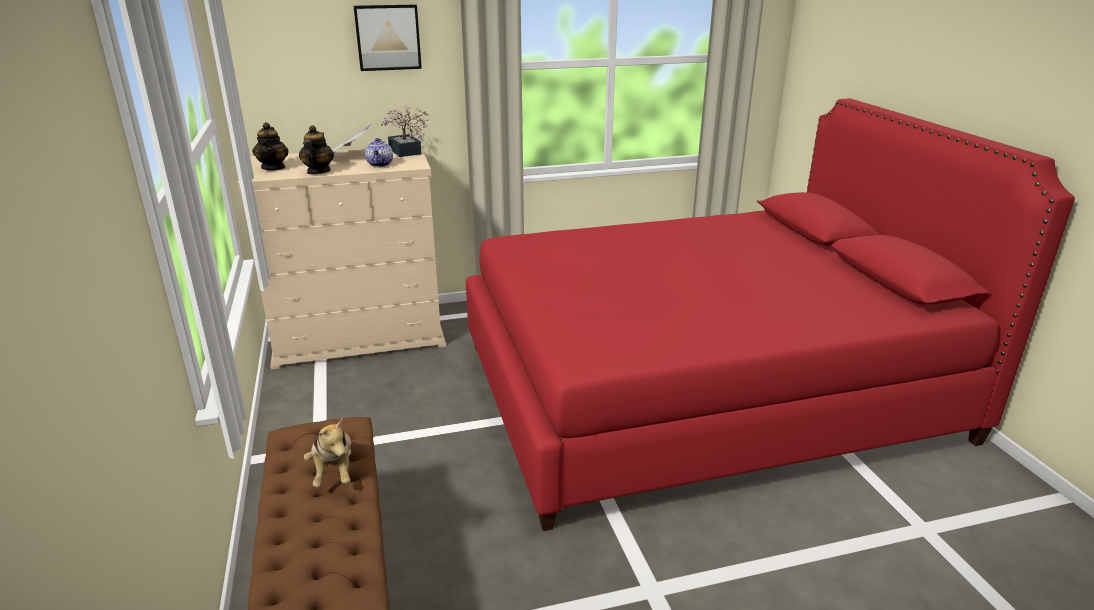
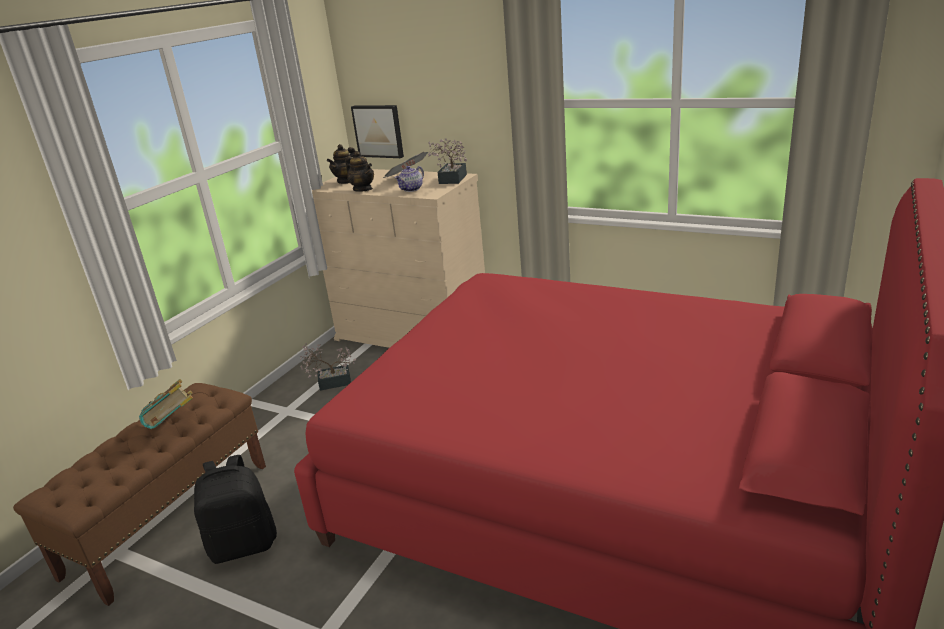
camera: 45 degrees right, 0 degrees up
teapot [299,125,334,174] -> teapot turned 90 degrees clockwise [345,151,374,192]
plush toy [304,417,351,487] -> book [139,379,193,429]
picture [354,4,422,71] -> picture moved to [351,105,404,158]
none -> black backpack [194,455,277,564]
none -> potted plant [300,343,356,391]

